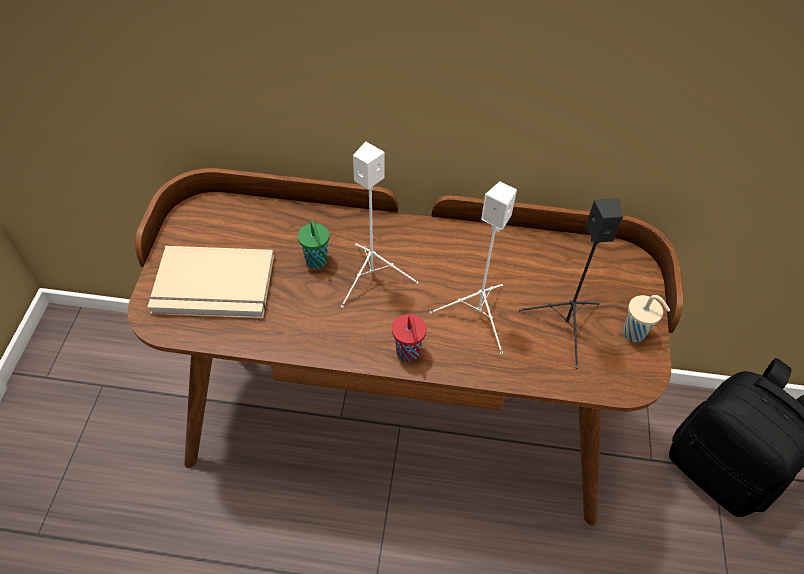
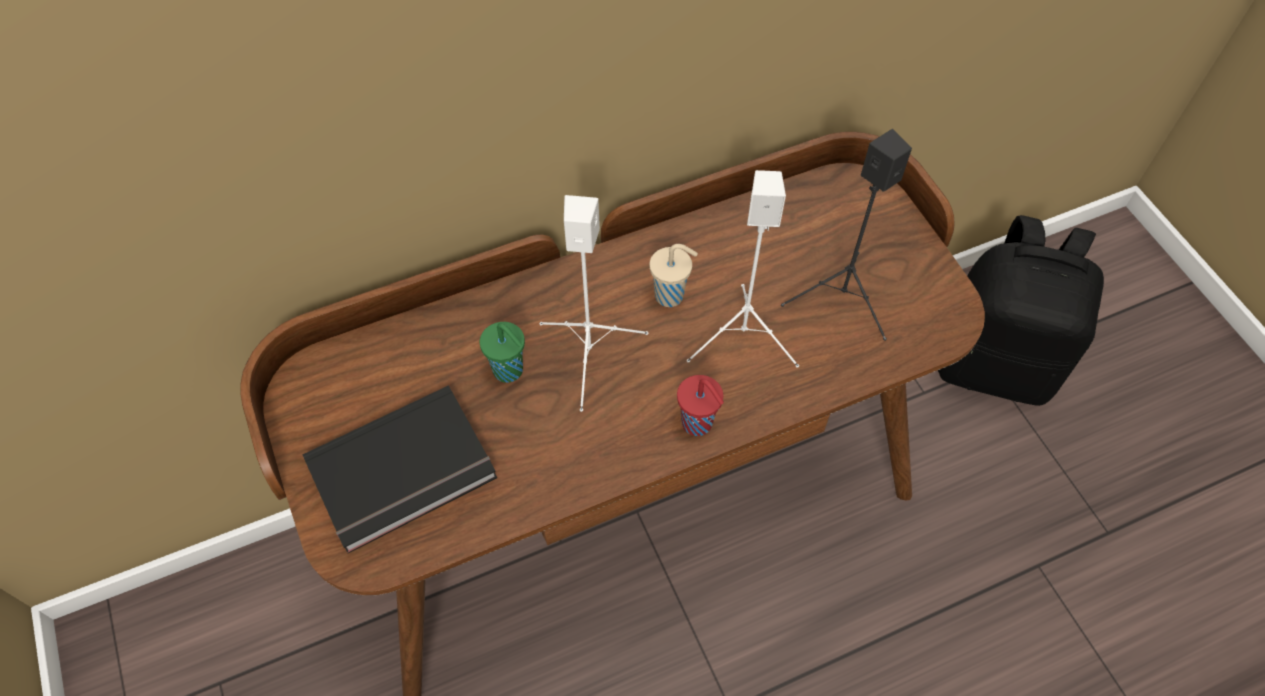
camera: 30 degrees left, 5 degrees up
beige book [148,246,274,318] -> black book [302,385,497,553]
beige cup [623,295,670,342] -> beige cup moved to [649,244,698,307]

